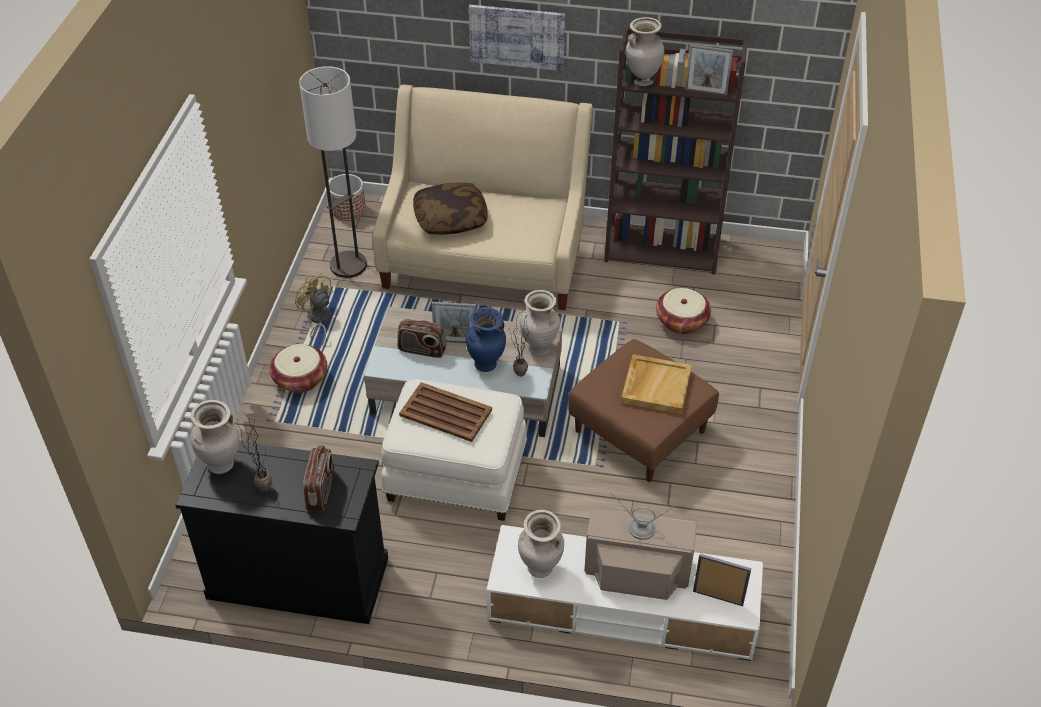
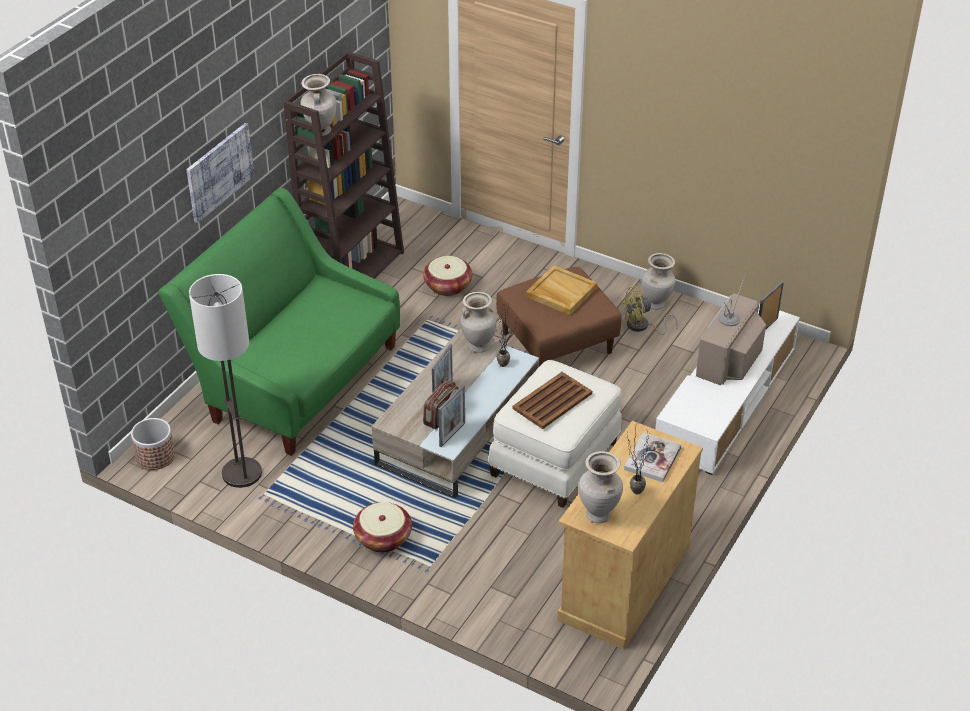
camera: 70 degrees left, 5 degrees down
black cabinet [175,441,388,624] -> beige cabinet [558,421,703,650]
yellow fan [295,273,333,345] -> yellow fan moved to [621,286,678,335]
radio [303,445,334,511] -> book [624,432,681,482]
beige sofa [372,85,593,310] -> green sofa [158,188,400,456]
pillow [413,183,488,235] -> none
blue vase [466,307,506,372] -> none
beige vase [518,510,564,578] -> beige vase moved to [642,253,675,310]
picture frame [685,44,734,96] -> picture frame moved to [438,385,465,447]

